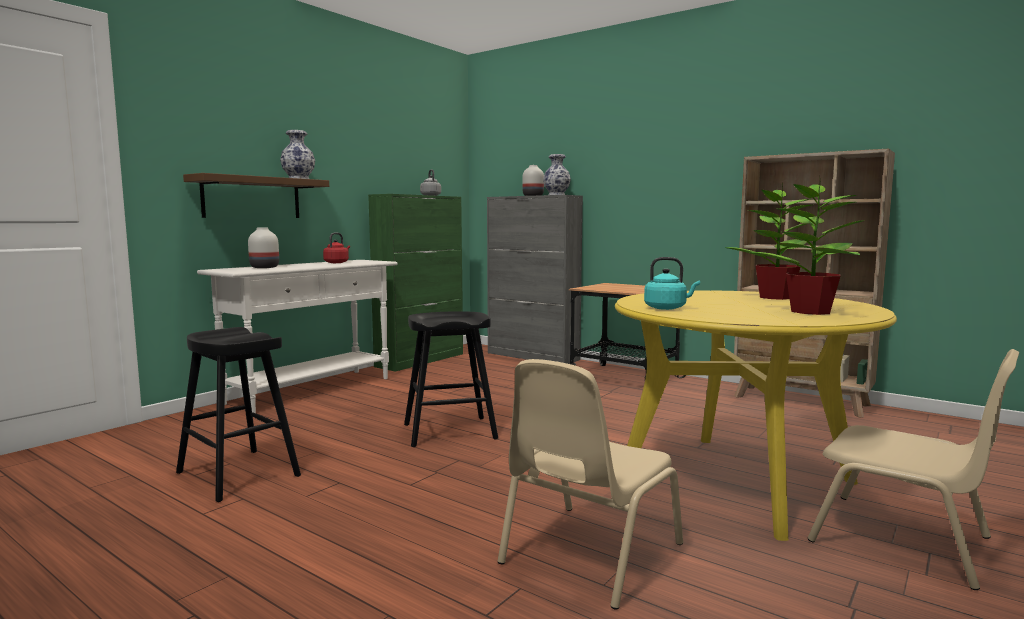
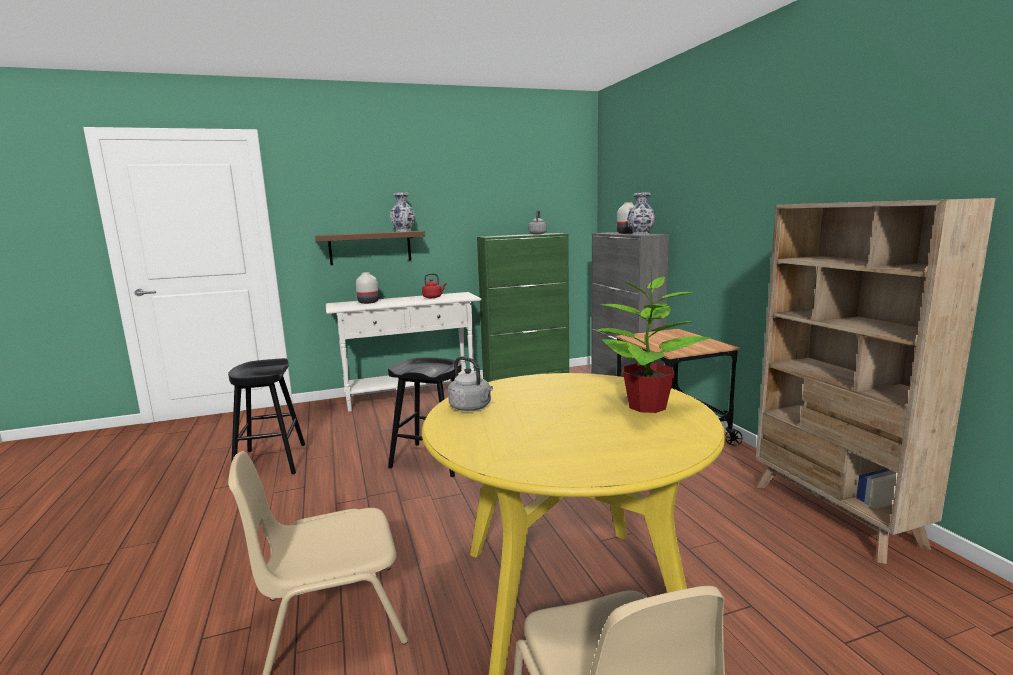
camera: 35 degrees right, 5 degrees up
turquoise kettle [644,257,700,310] -> grey kettle [448,356,493,411]
potted plant [749,175,865,315] -> none

